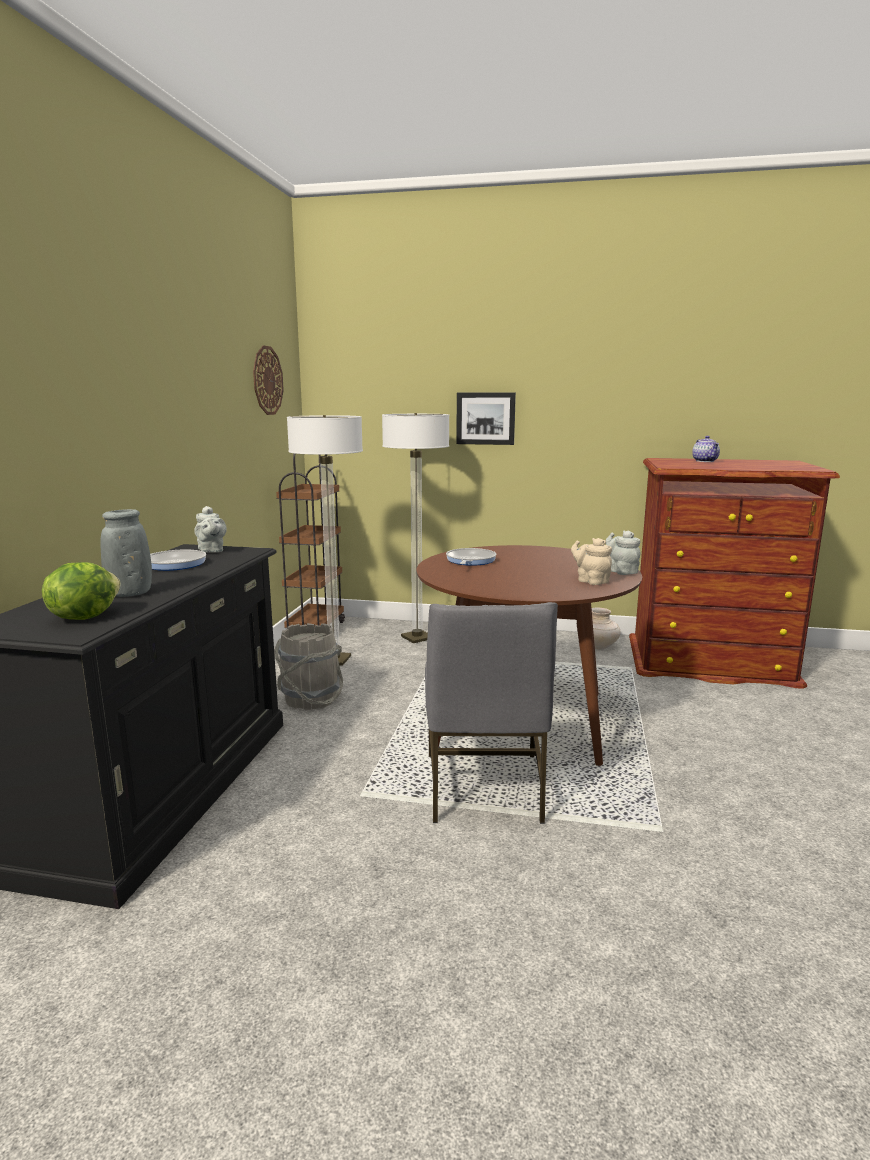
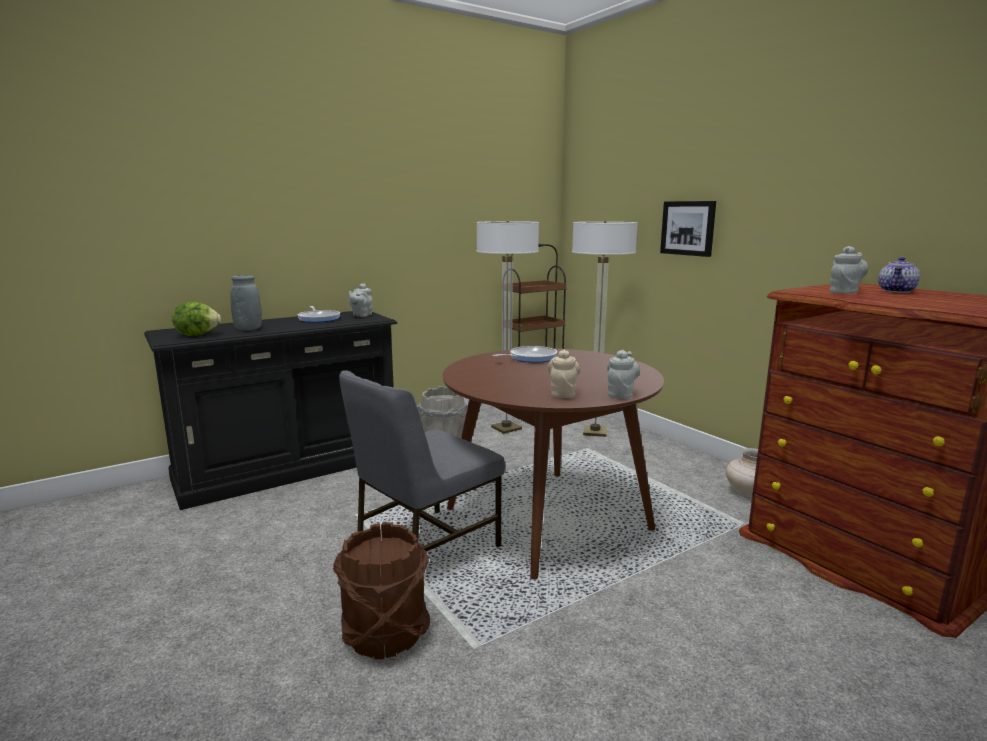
camera: 45 degrees right, 0 degrees up
wall clock [253,345,284,415] -> none
none -> brown bucket [333,522,430,659]
none -> grey teapot [830,246,868,294]

